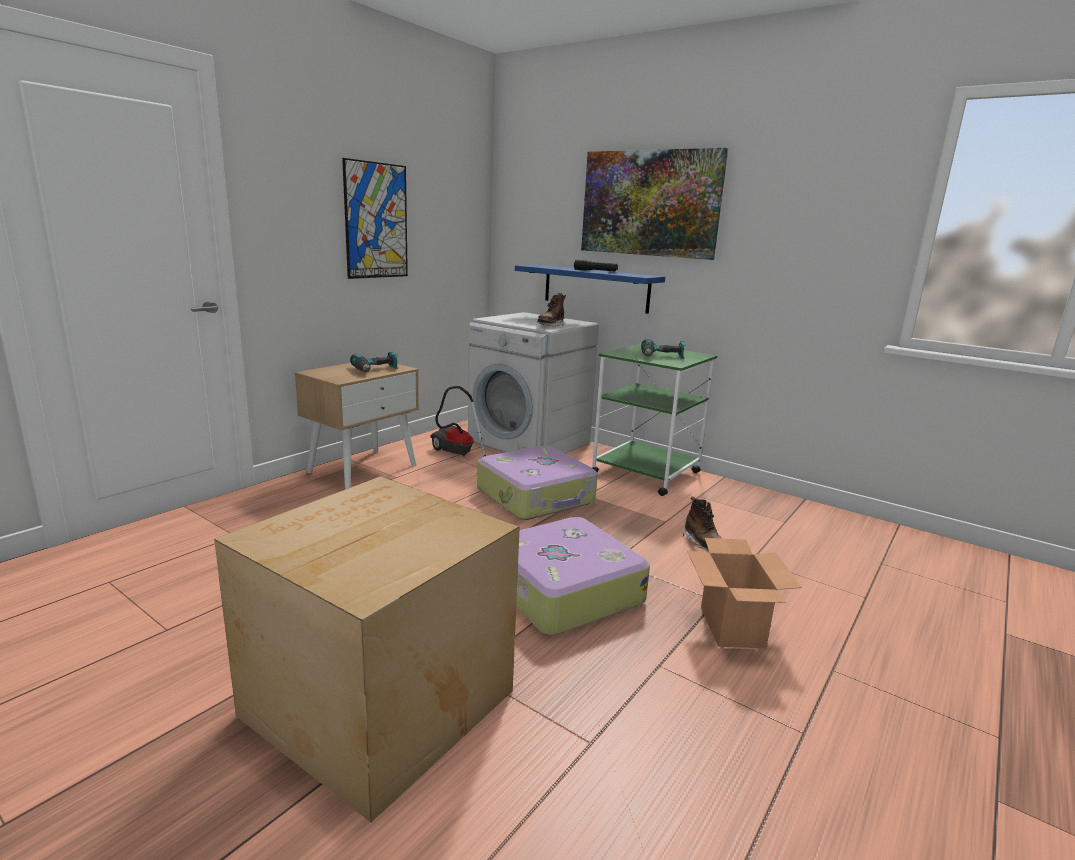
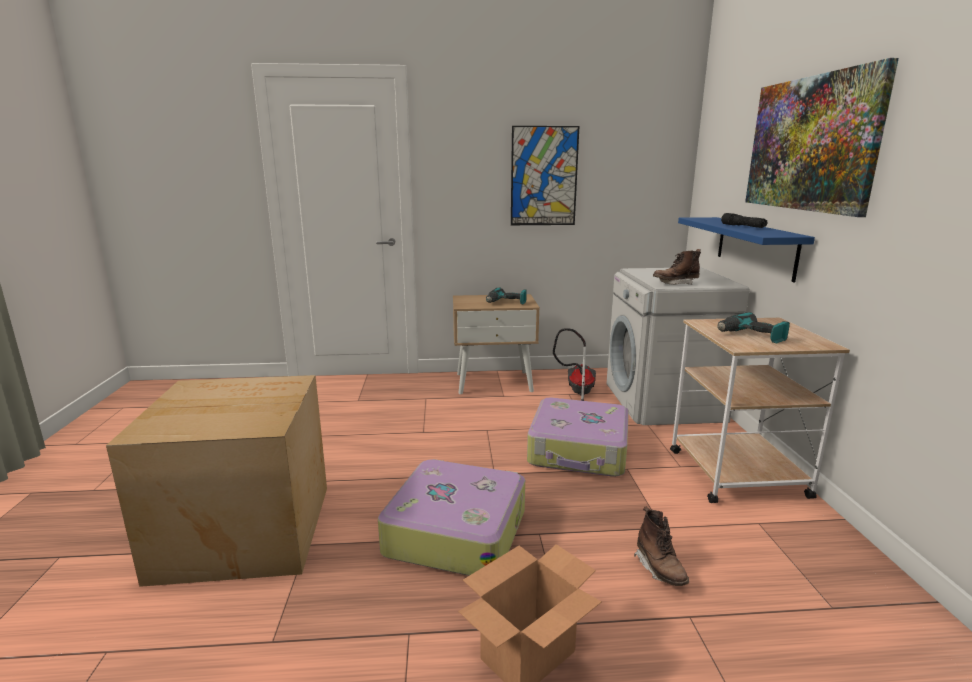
camera: 50 degrees right, 0 degrees up
green cart [592,343,717,496] -> beige cart [670,318,850,503]
brown boot [682,496,723,550] -> brown boot turned 45 degrees counterclockwise [634,506,689,586]

